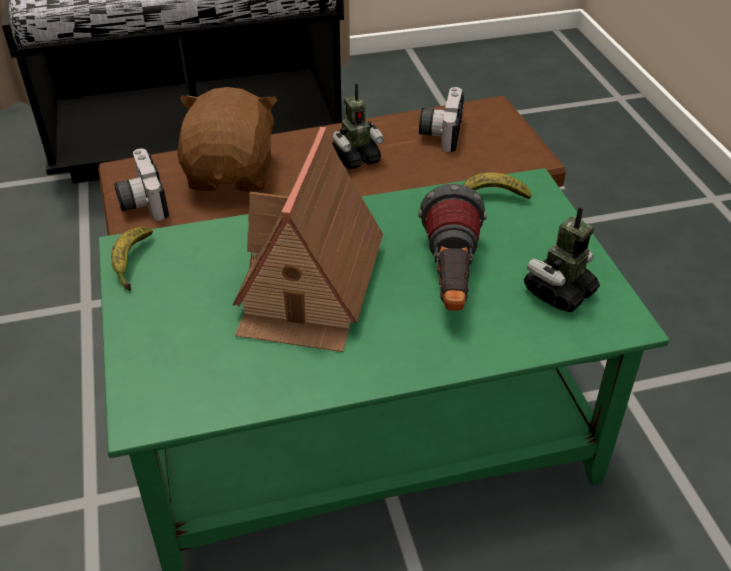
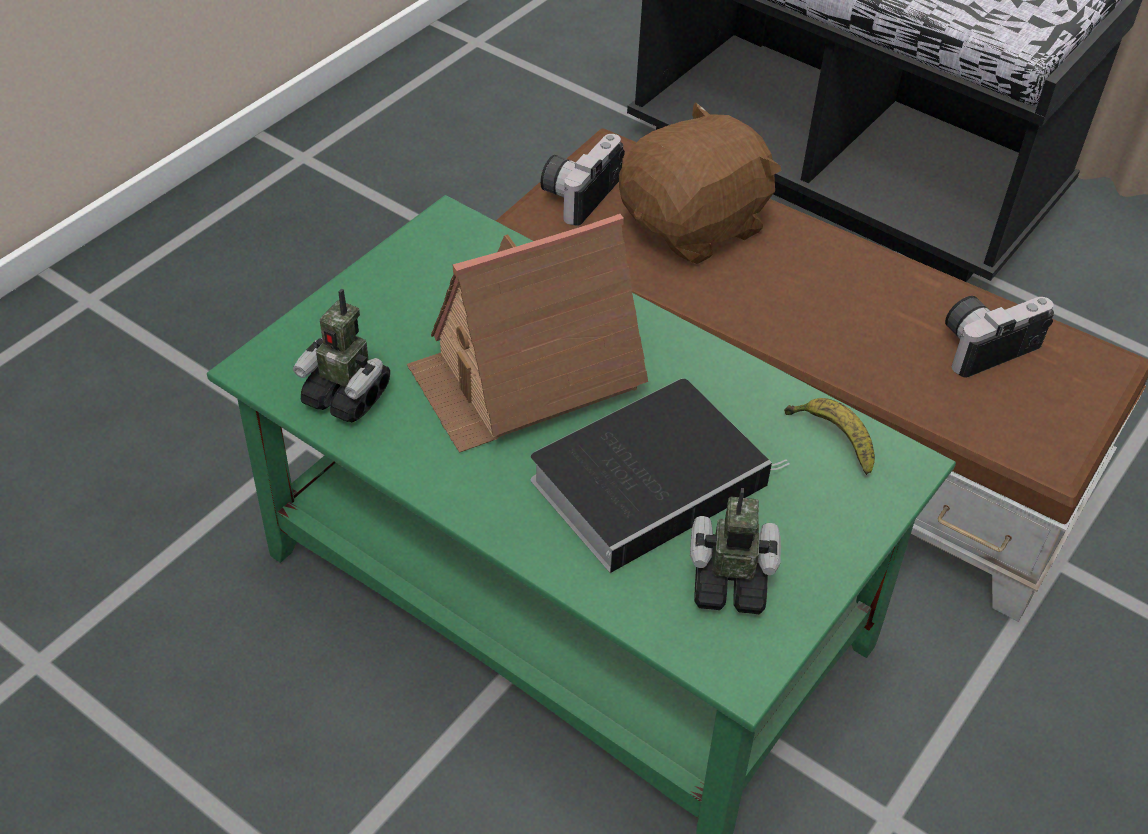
camera: 50 degrees right, 5 degrees up
banana [111,227,153,291] -> none
toy robot [332,83,384,170] -> toy robot moved to [293,289,390,422]
flashlight [418,184,487,311] -> book [531,379,789,573]

